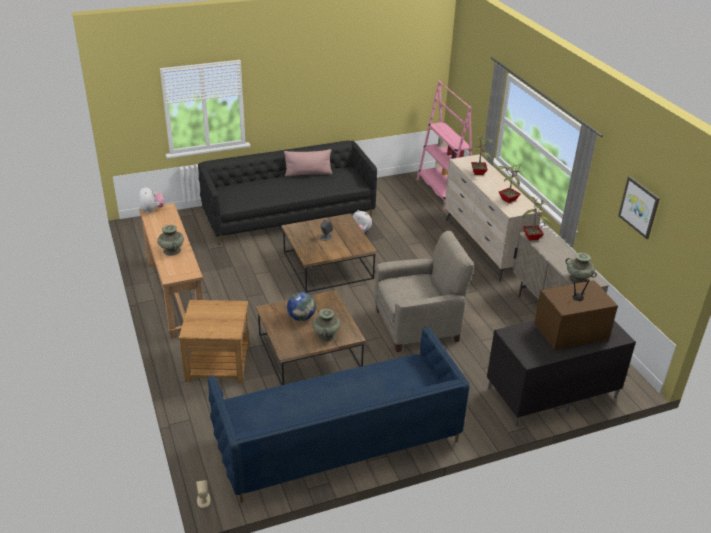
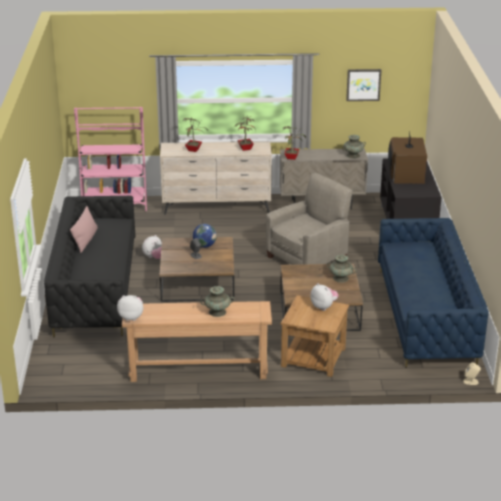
camera: 70 degrees left, 5 degrees down
globe [287,292,316,321] -> globe moved to [193,224,217,248]
beige armchair [374,231,474,352] -> beige armchair turned 45 degrees clockwise [266,173,352,265]
none -> plush toy [310,283,339,311]

